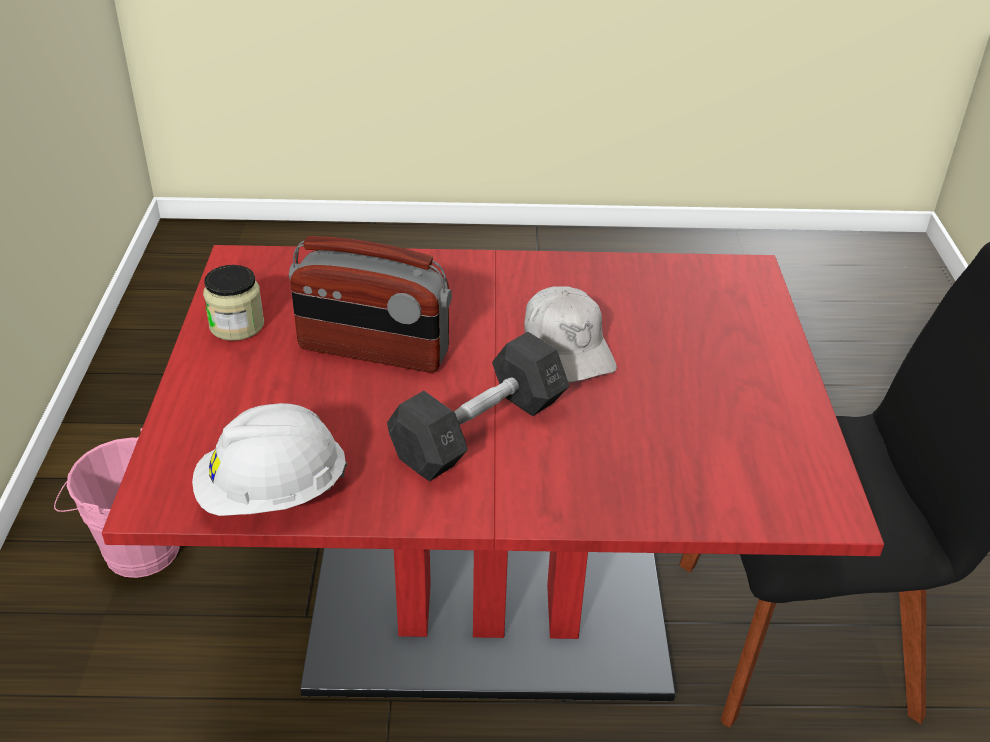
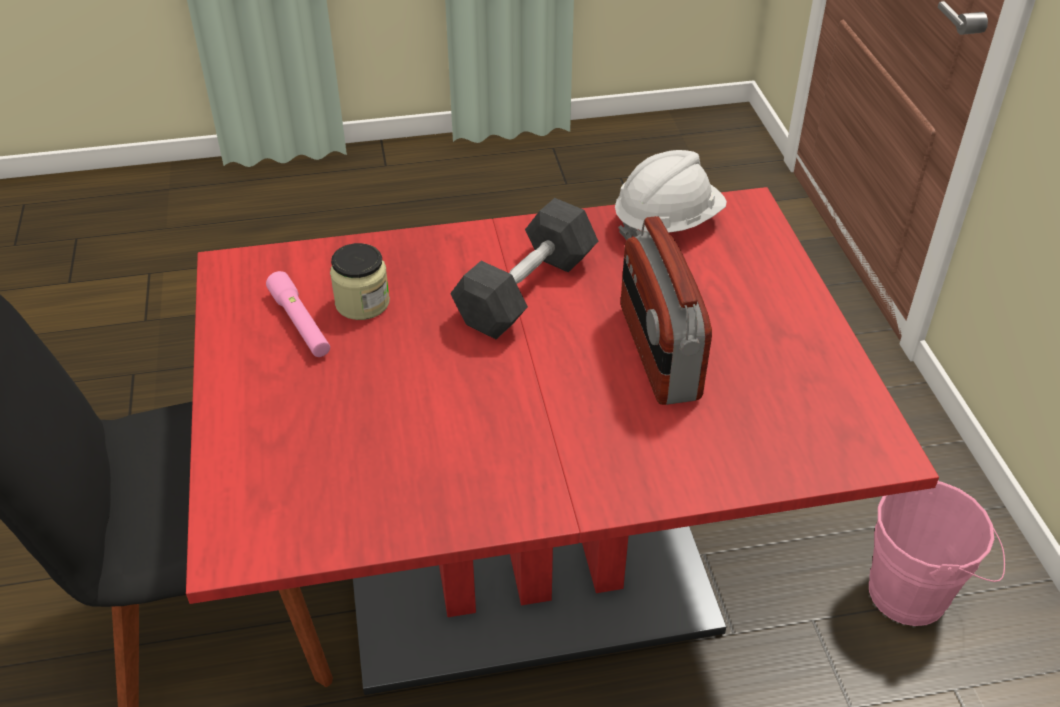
camera: 170 degrees right, 5 degrees up
jar [203,265,264,341] -> jar moved to [330,243,390,320]
radio [289,236,452,373] -> radio turned 105 degrees counterclockwise [621,216,712,405]
white cap [524,286,617,383] -> none
none -> pink flashlight [266,271,330,357]

